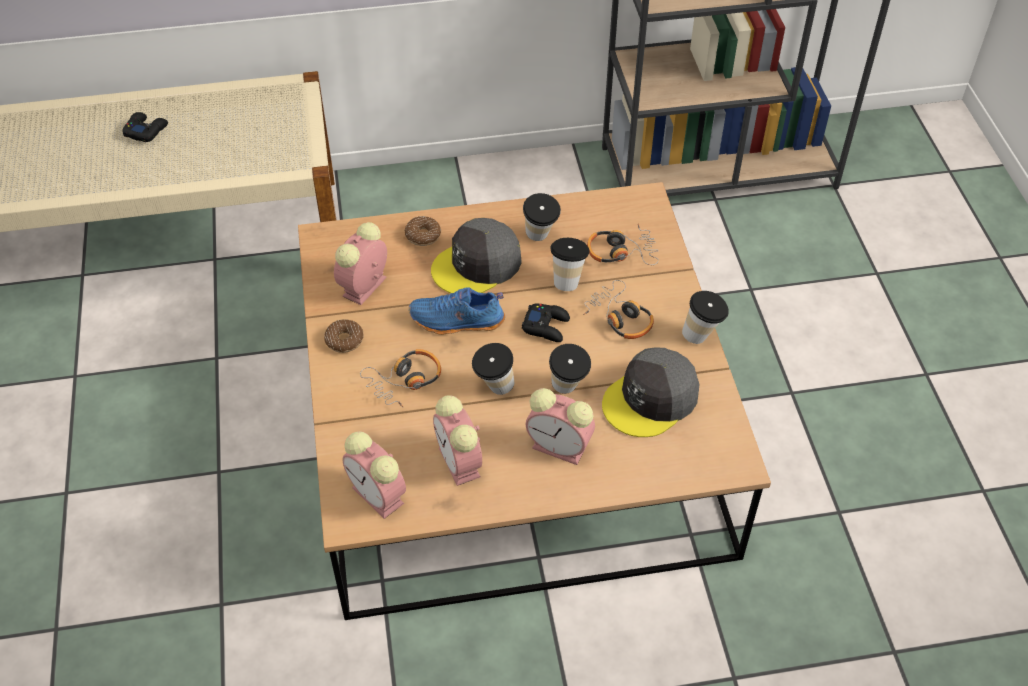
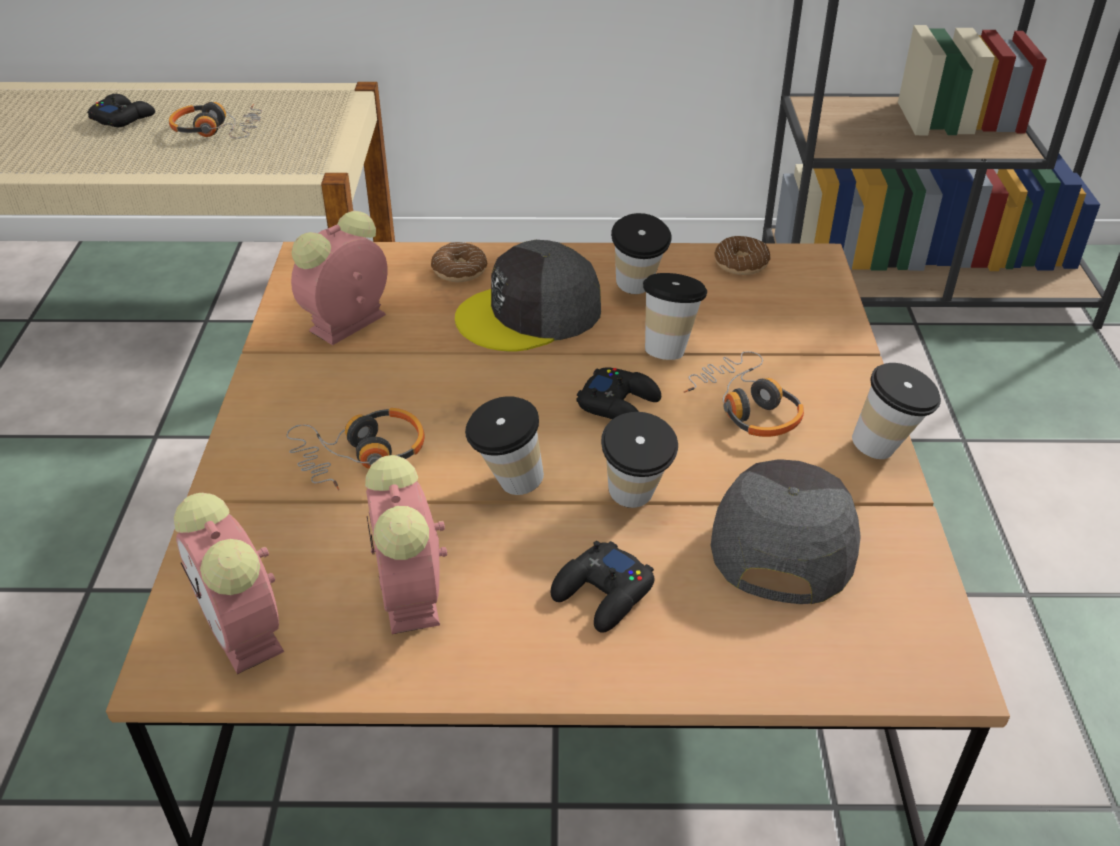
camera: 10 degrees right, 10 degrees down
donut [324,319,364,353] -> donut moved to [714,236,770,275]
blue shoe [409,287,505,335] -> none
alarm clock [526,388,595,465] -> black game controller [550,541,655,633]
headphones [587,224,659,265] -> headphones moved to [169,102,262,138]
grey cap [602,347,699,437] -> grey cap turned 135 degrees clockwise [711,459,861,604]

